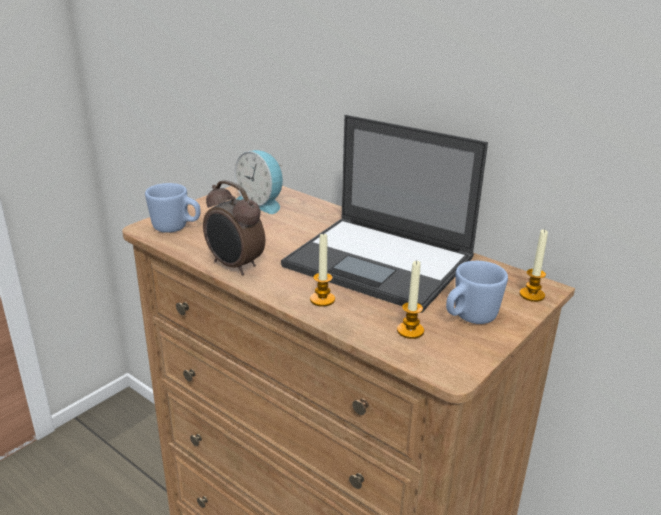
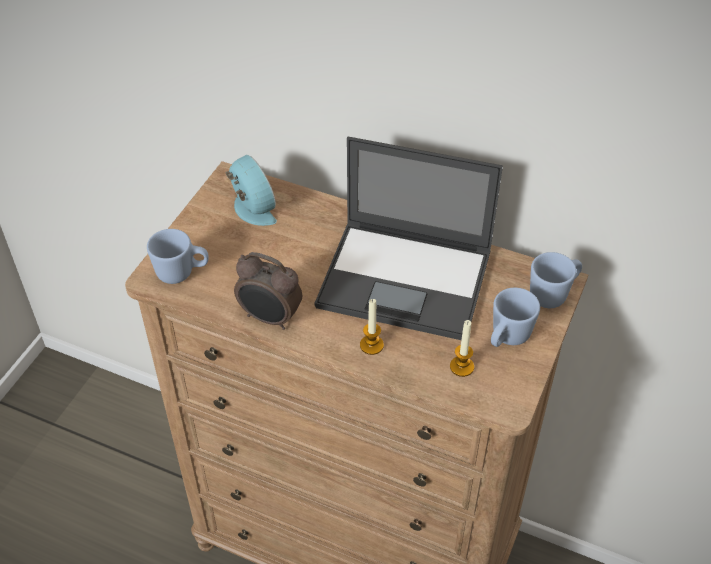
camera: 15 degrees left, 20 degrees up
alarm clock [234,150,283,214] -> alarm clock turned 150 degrees counterclockwise [226,155,277,226]
candle [520,229,548,302] -> blue mug [530,252,582,308]

